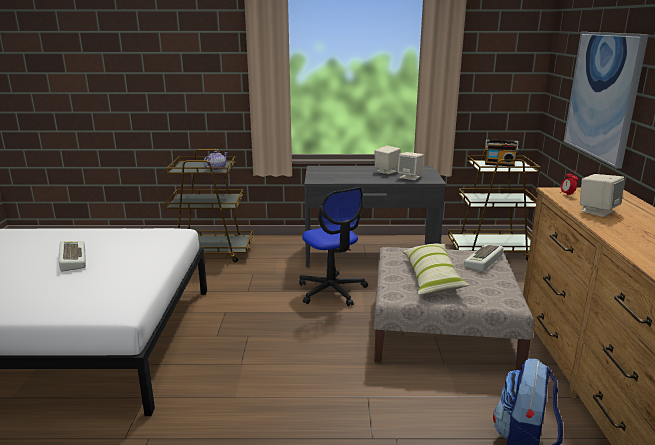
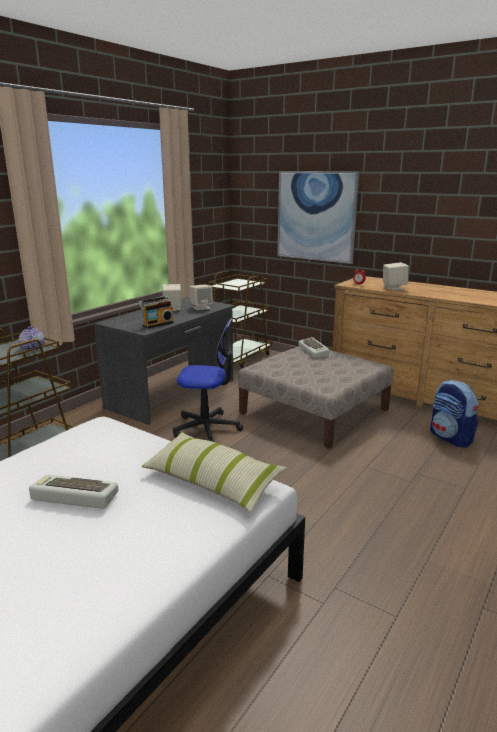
camera: 55 degrees left, 0 degrees up
pillow [402,243,470,295] -> pillow moved to [142,432,287,512]
radio [485,139,518,166] -> radio moved to [138,296,174,329]

